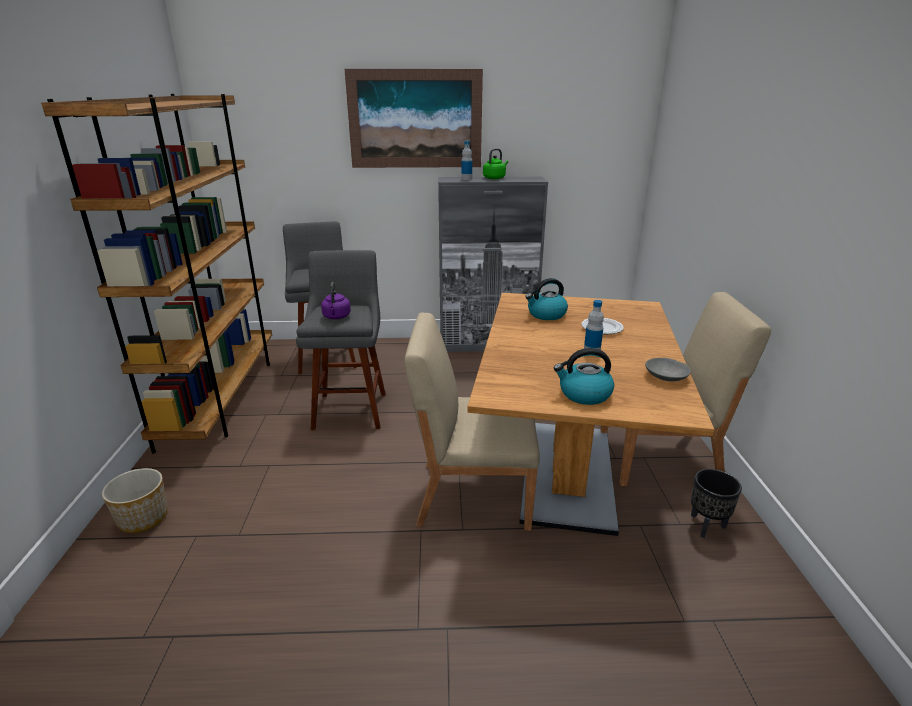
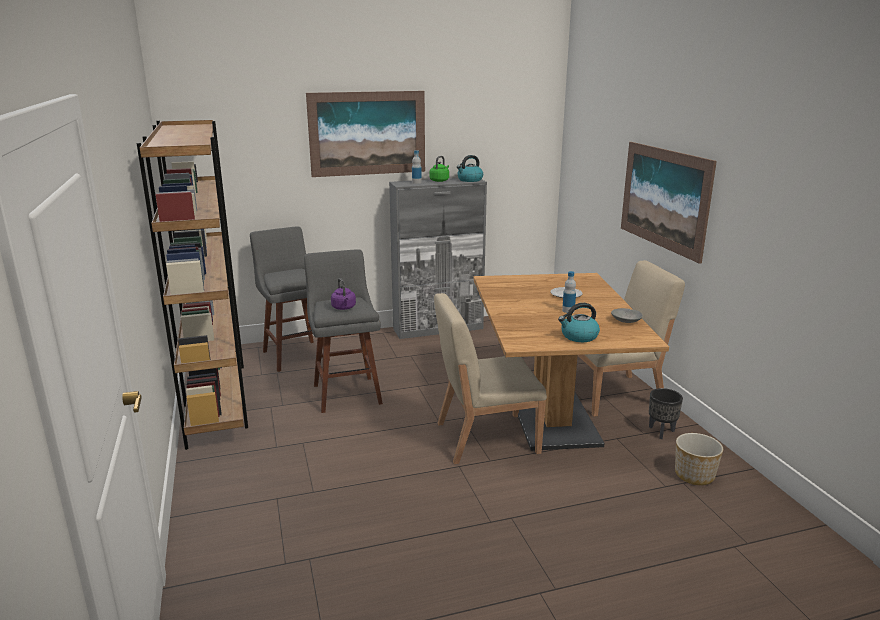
camera: 15 degrees left, 5 degrees down
planter [102,468,168,533] -> planter moved to [675,433,723,485]
kettle [525,278,568,320] -> kettle moved to [457,155,483,182]
none -> picture [621,142,717,264]

